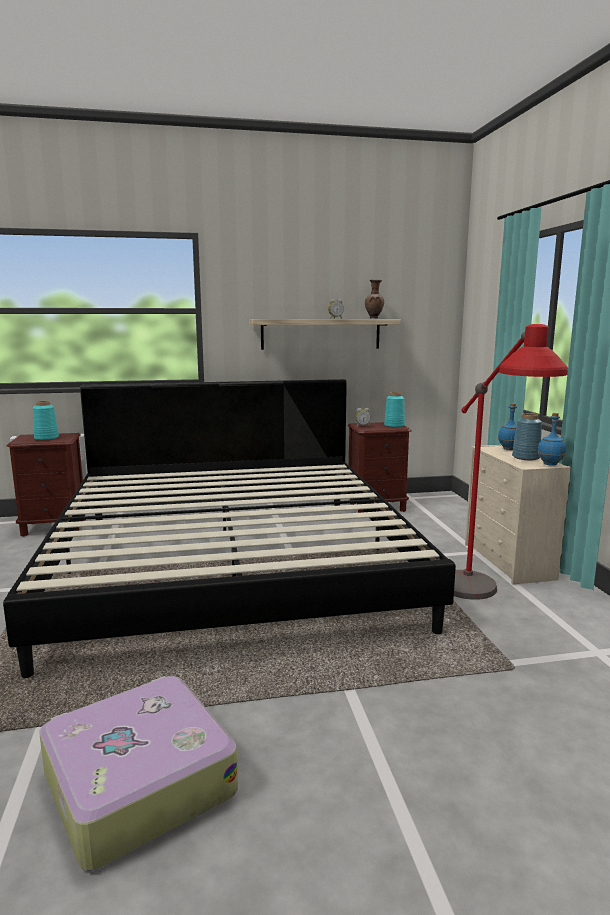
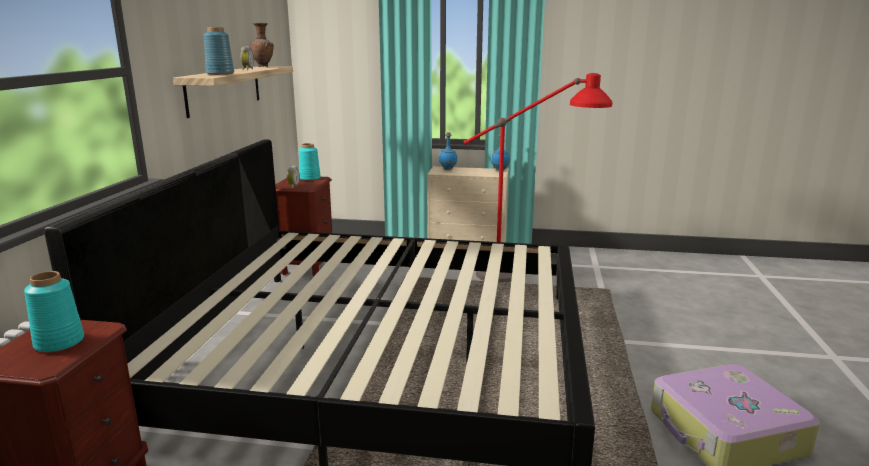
camera: 70 degrees left, 5 degrees up
blue vase [512,413,542,460] -> blue vase moved to [204,27,234,75]

